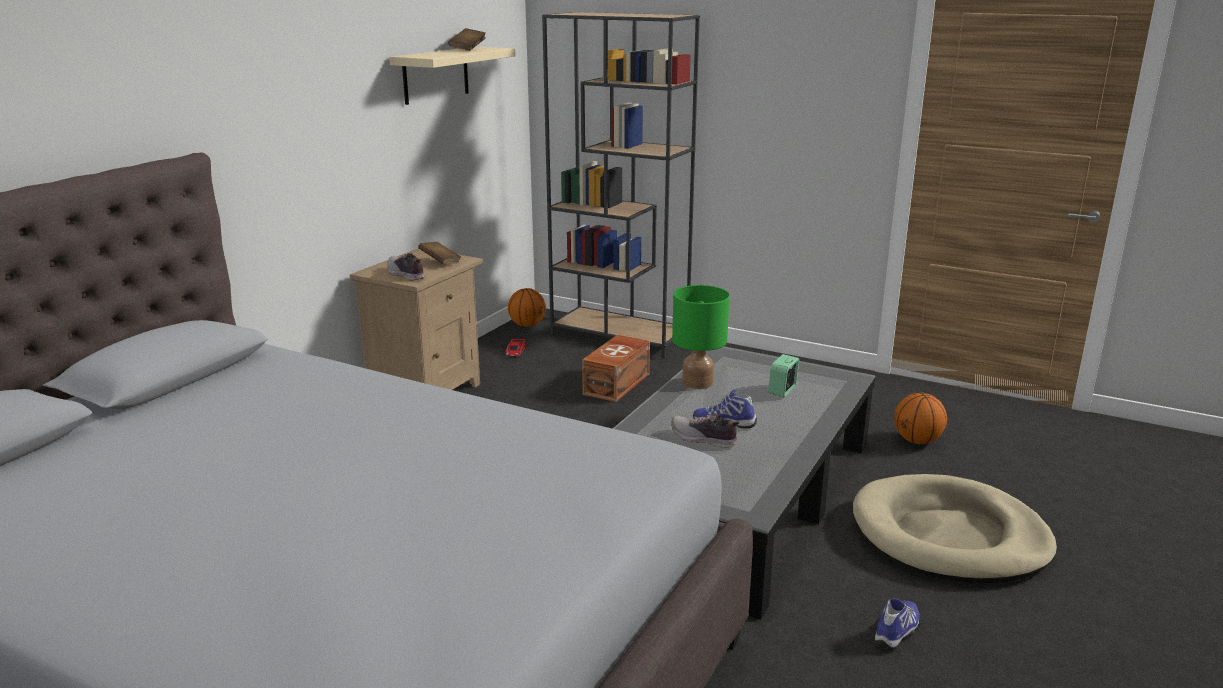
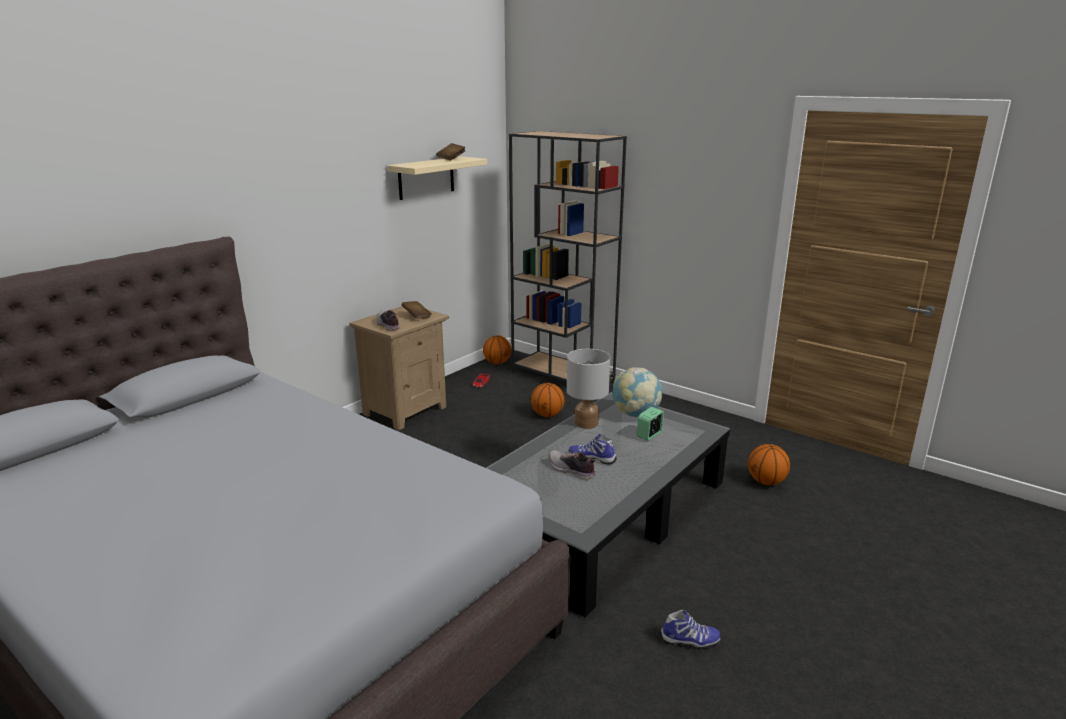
camera: 10 degrees right, 0 degrees up
brown storage box [582,335,650,402] -> basketball [531,383,565,417]
green table lamp [672,285,730,389] -> grey table lamp [567,349,610,429]
beige dog bed [853,474,1057,583] -> none
shoe [874,598,920,651] -> shoe turned 45 degrees clockwise [660,610,721,649]
none -> globe [612,367,662,417]

